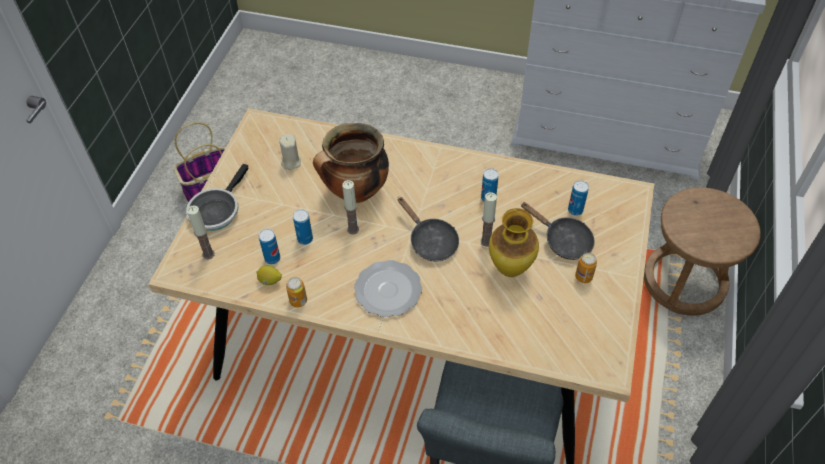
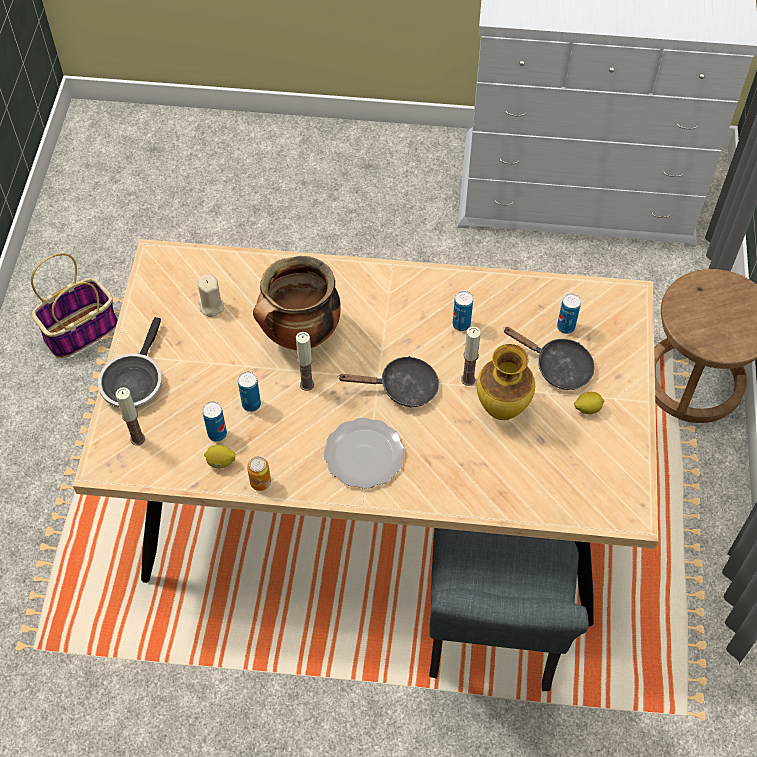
camera: 10 degrees left, 5 degrees up
black frying pan [398,197,459,262] -> black frying pan turned 45 degrees counterclockwise [338,356,439,407]
can [575,253,597,283] -> lemon [574,392,605,414]

